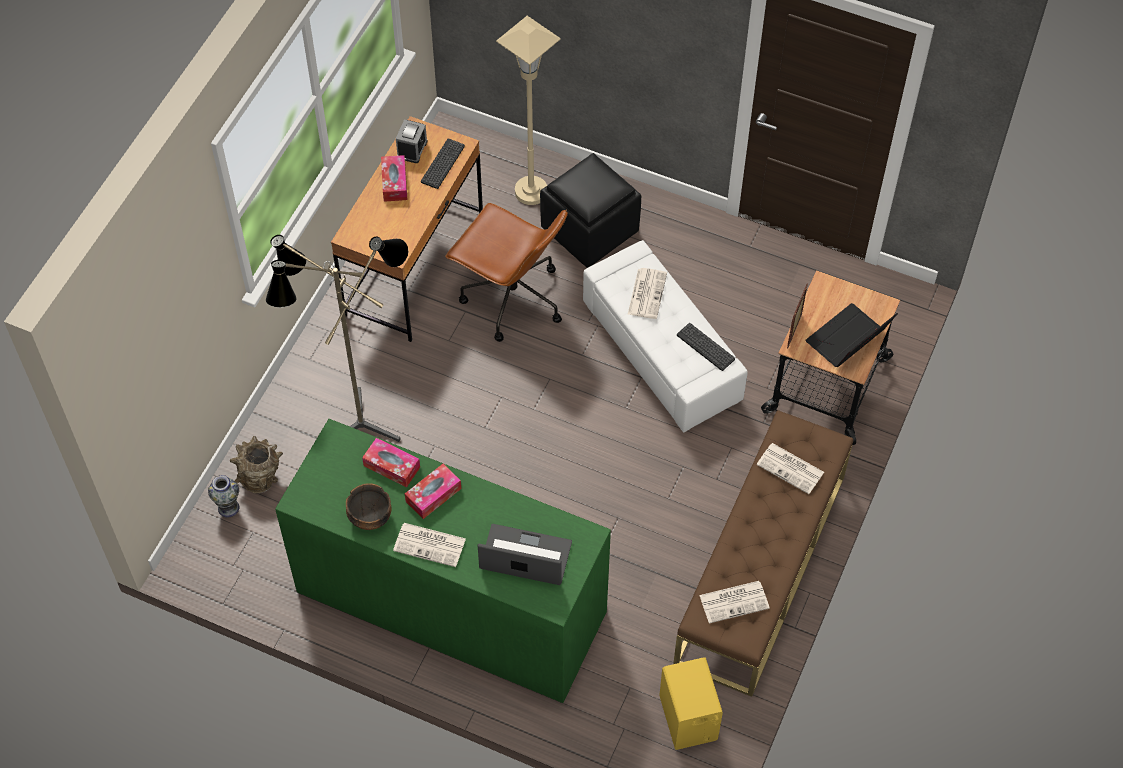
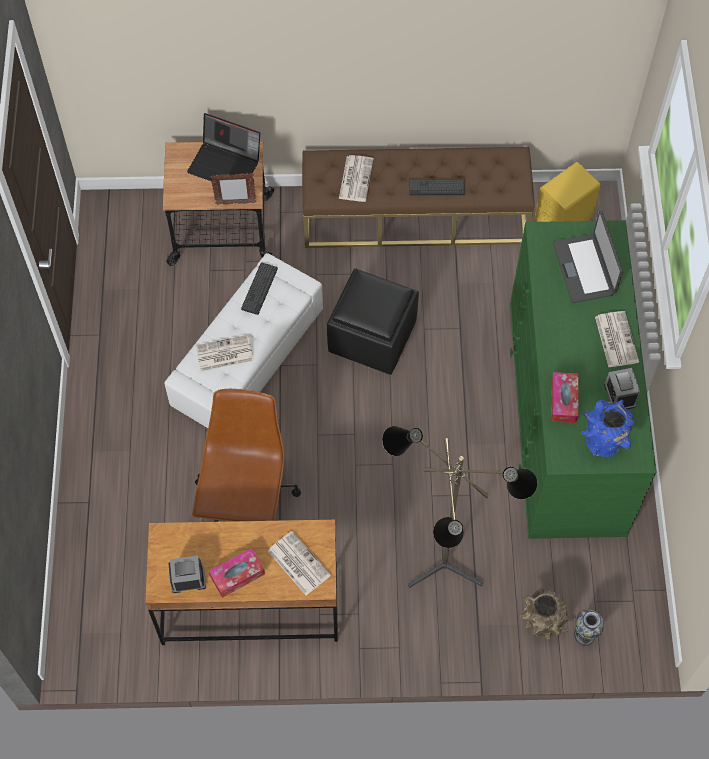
camera: 115 degrees left, 5 degrees up
bowl [346,483,392,530] -> alarm clock [604,367,640,409]
tissue box [405,464,461,519] -> none
keyboard [421,138,465,189] -> keyboard moved to [409,179,465,195]
beige floor lamp [496,16,561,205] -> none
black ottoman [540,153,641,268] -> black ottoman moved to [327,268,419,375]
newspaper [699,581,770,623] -> newspaper moved to [268,531,331,595]
none -> blue vase [581,399,634,457]

